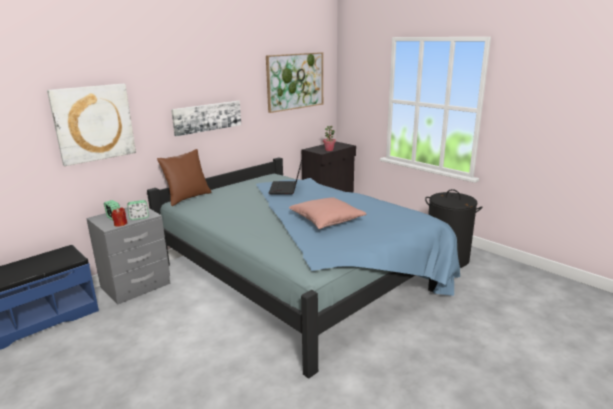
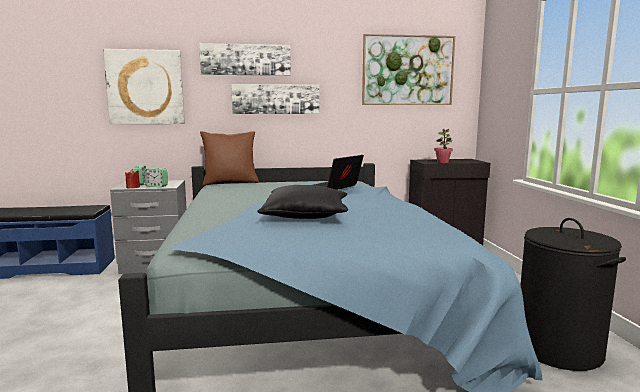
camera: 35 degrees right, 10 degrees down
pink pillow [289,197,366,229] -> black pillow [257,185,348,219]
none -> picture [199,43,291,76]

